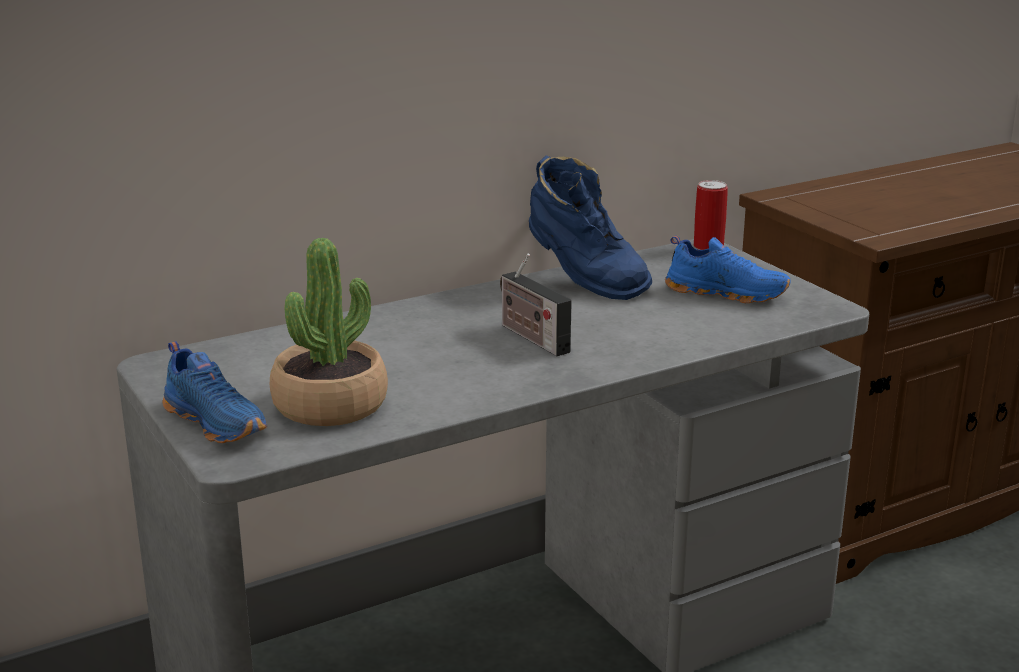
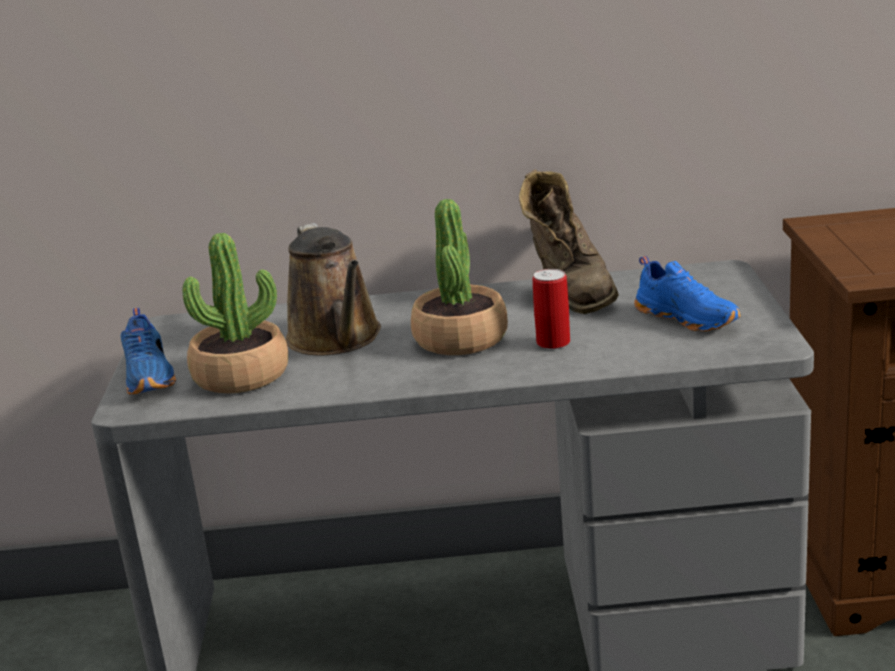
camera: 30 degrees right, 0 degrees up
radio [500,254,572,356] -> potted plant [411,199,508,355]
blue boot [529,155,652,300] -> brown boot [519,170,619,314]
can [694,180,728,250] -> can moved to [533,269,570,349]
none -> brown watering can [286,223,381,356]

